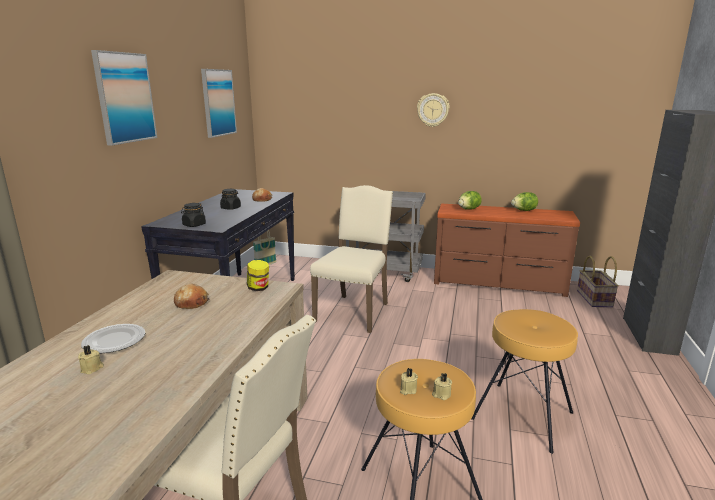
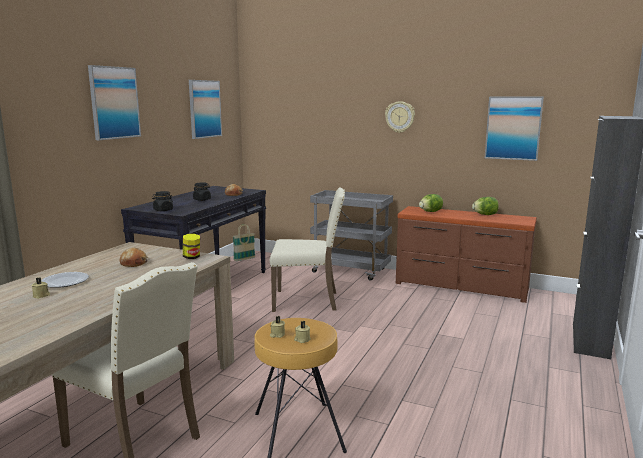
camera: 10 degrees right, 5 degrees down
beige chair [310,185,393,333] -> beige chair turned 60 degrees clockwise [270,188,345,312]
brown stool [471,309,578,454] -> none
basket [577,256,619,308] -> none
none -> picture [485,97,544,161]

